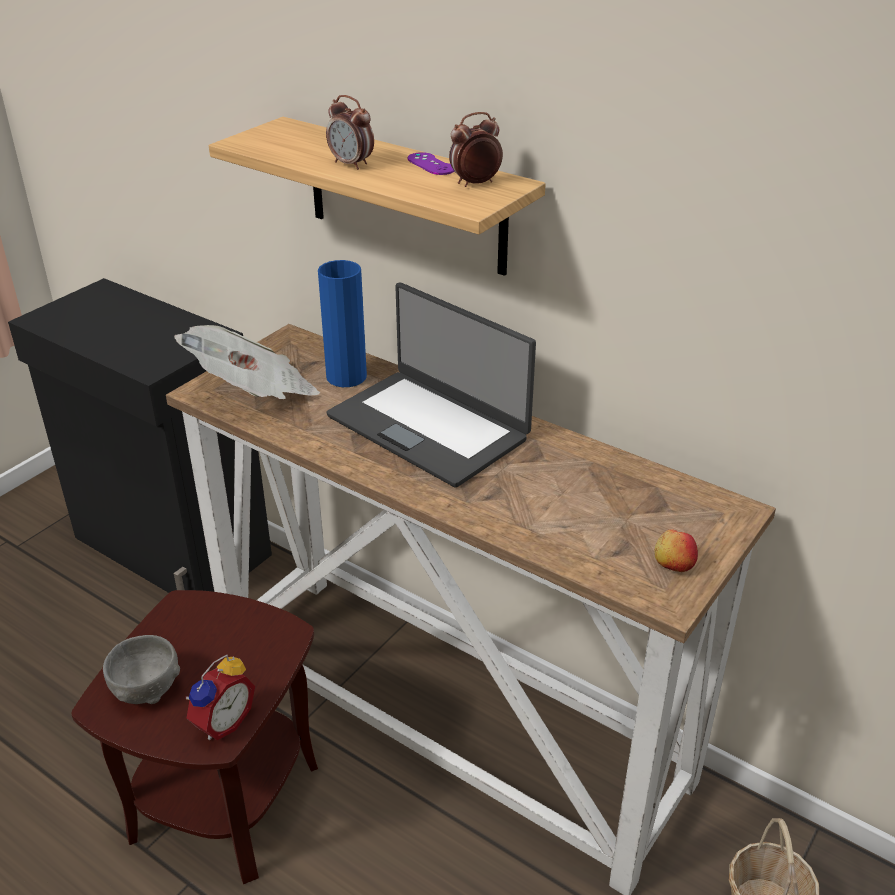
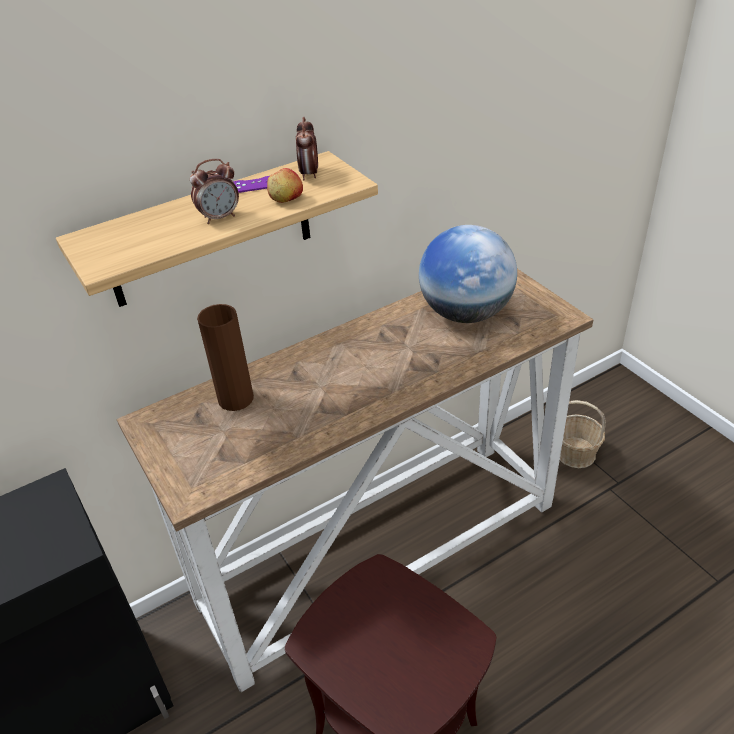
camera: 65 degrees left, 5 degrees up
grey bowl [103,635,180,704] -> none
newspaper [174,325,320,399] -> none
alarm clock [186,655,255,740] -> none
blue vase [318,260,367,387] -> brown vase [197,304,254,411]
laptop [327,283,536,488] -> none
apple [654,529,698,572] -> apple moved to [267,168,303,203]
none -> globe [419,225,517,323]

